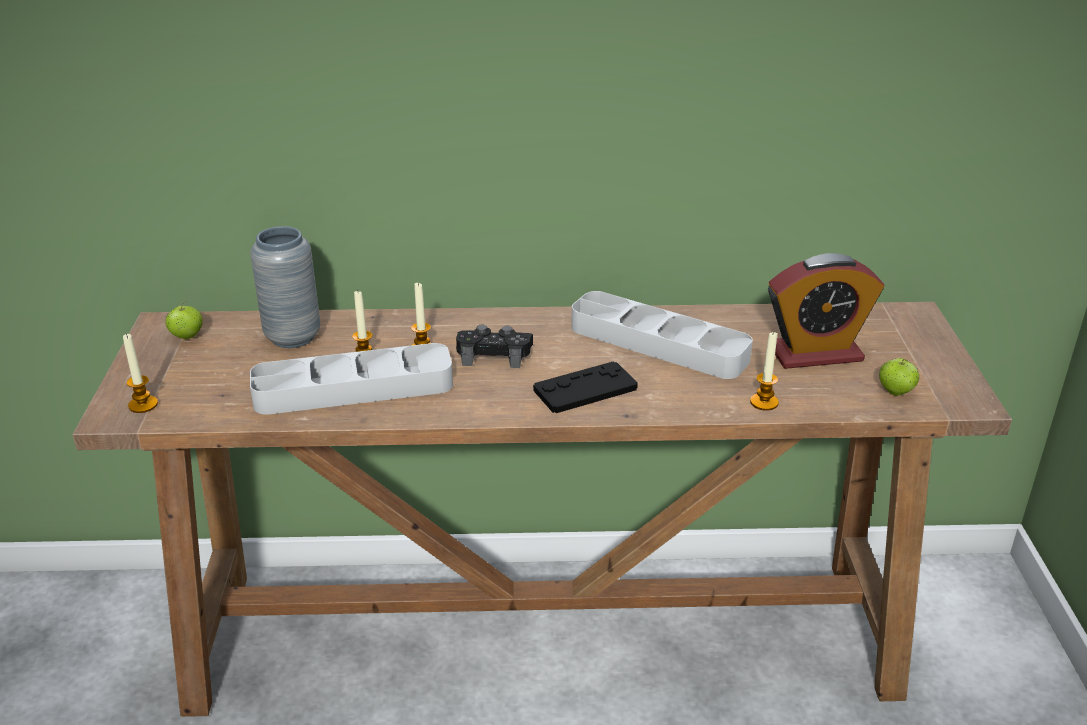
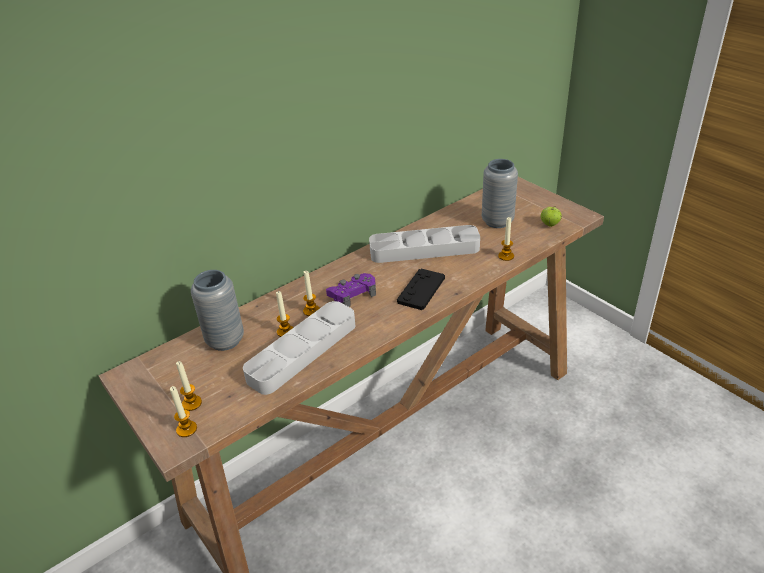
camera: 35 degrees left, 5 degrees up
apple [166,301,203,339] -> none
black game controller [456,325,533,368] -> purple game controller [326,273,376,307]
alarm clock [768,253,885,369] -> grey vase [482,159,518,228]
none -> candle [176,361,202,411]

